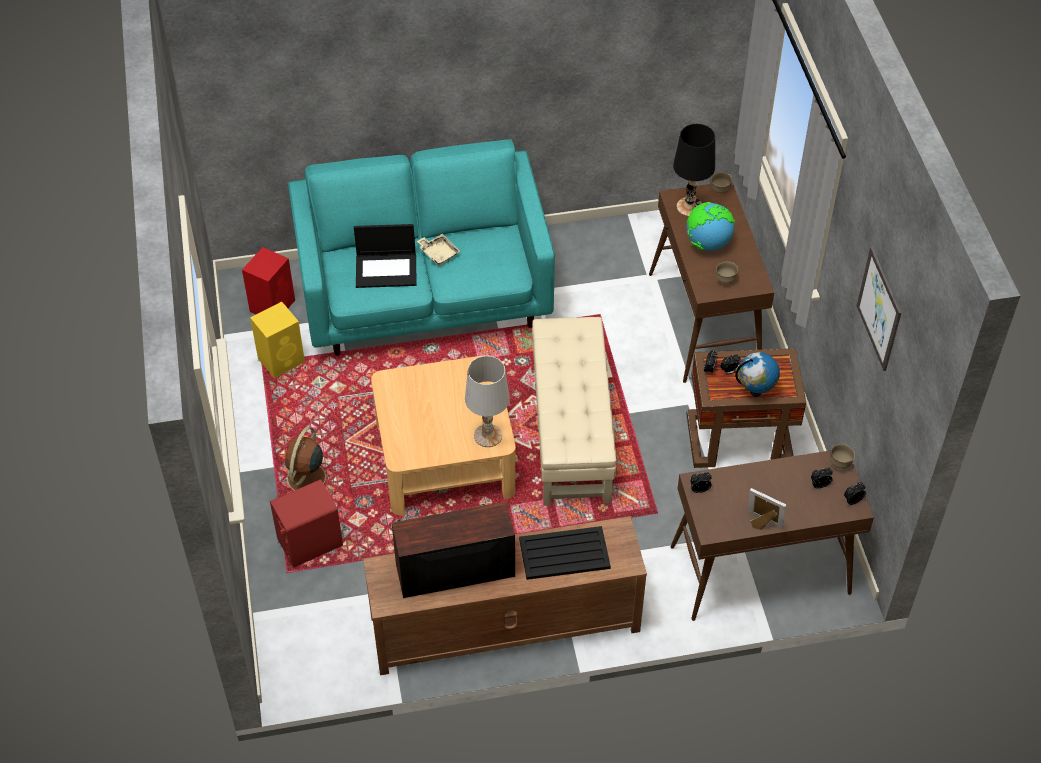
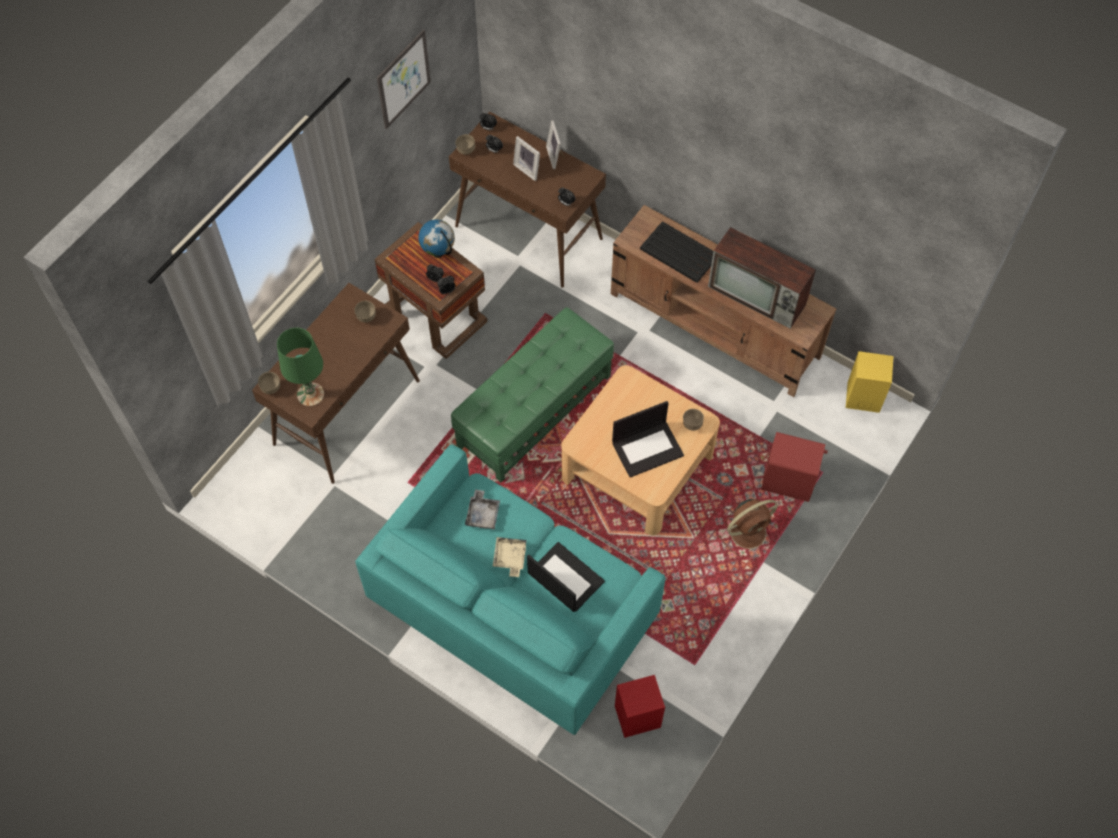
camera: 135 degrees left, 10 degrees up
yellow speaker [250,302,305,378] -> yellow speaker moved to [846,351,893,413]
white table lamp [465,356,510,447] -> none
beige ottoman [532,317,616,506] -> green ottoman [451,307,614,482]
black table lamp [673,124,715,217] -> green table lamp [277,328,324,406]
globe [687,202,735,251] -> none
none -> grey tray [465,489,500,529]
none -> picture frame [513,136,540,181]
none -> laptop [612,401,684,478]
none -> brown bowl [683,409,704,431]

